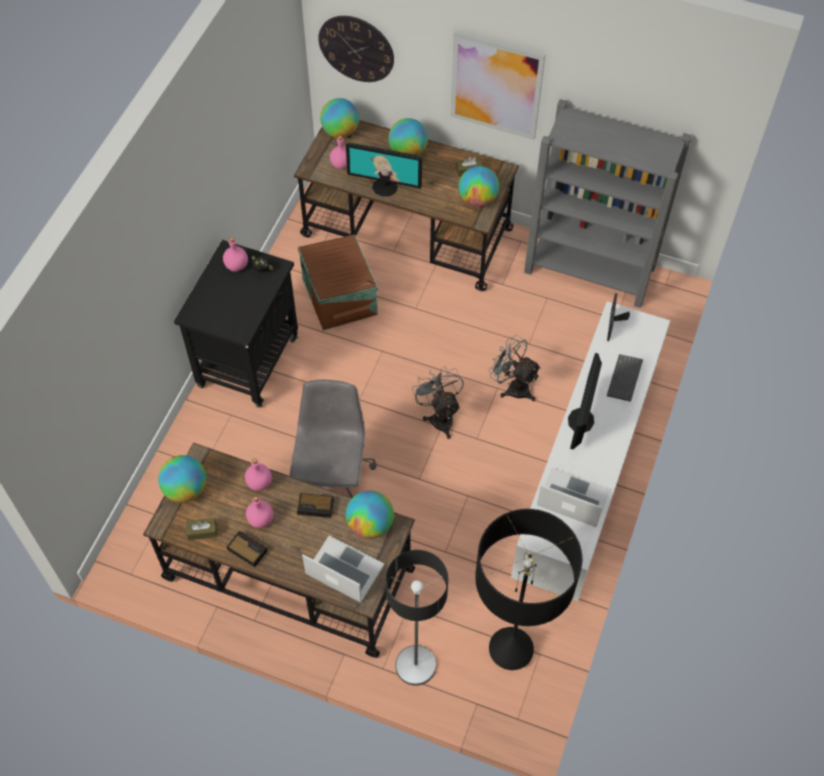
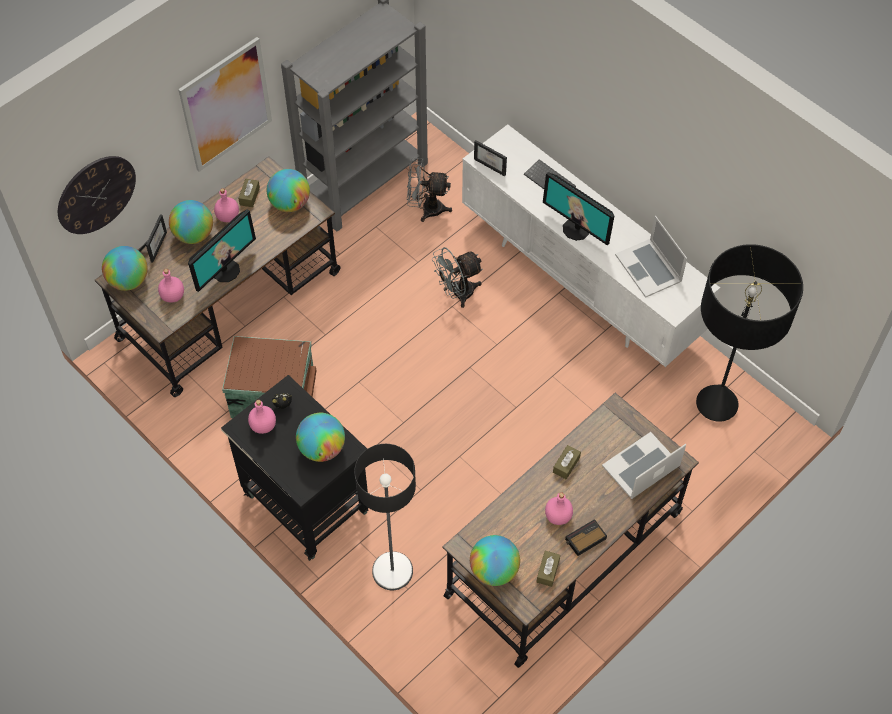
camera: 65 degrees left, 0 degrees up
pink bottle [245,459,272,491] -> pink bottle moved to [214,188,239,222]
grey office chair [289,380,377,498] -> none
alarm clock [297,493,334,518] -> brown tissue box [553,445,581,479]
globe [346,490,394,539] -> globe moved to [296,413,345,462]
floor lamp [386,550,448,686] -> floor lamp moved to [354,444,416,590]
grey fan [412,366,464,439] -> grey fan moved to [407,158,452,222]
laptop [537,468,611,527] -> laptop turned 75 degrees counterclockwise [615,216,687,298]
none -> picture frame [138,214,167,263]

